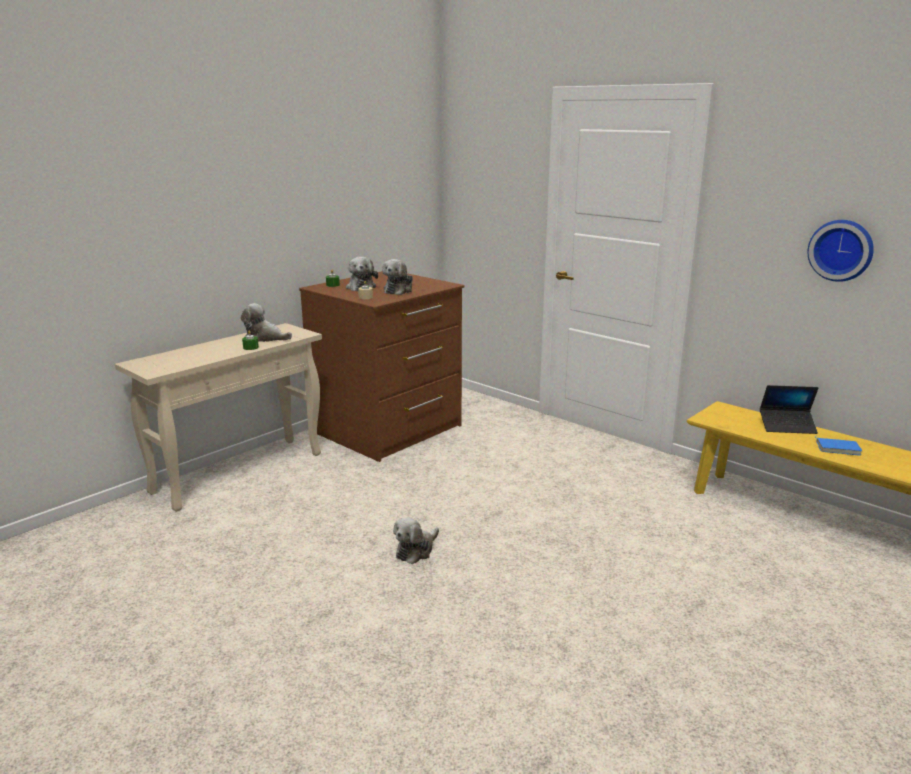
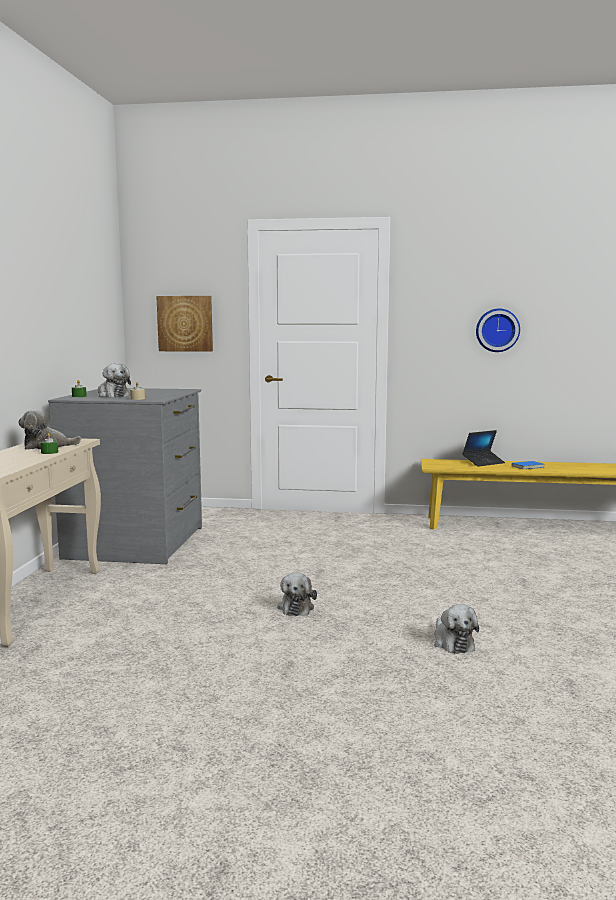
camera: 35 degrees left, 10 degrees down
brown dresser [299,271,465,462] -> grey dresser [48,388,202,564]
plush toy [382,259,413,295] -> plush toy moved to [434,604,479,654]
none -> picture [156,296,213,352]

